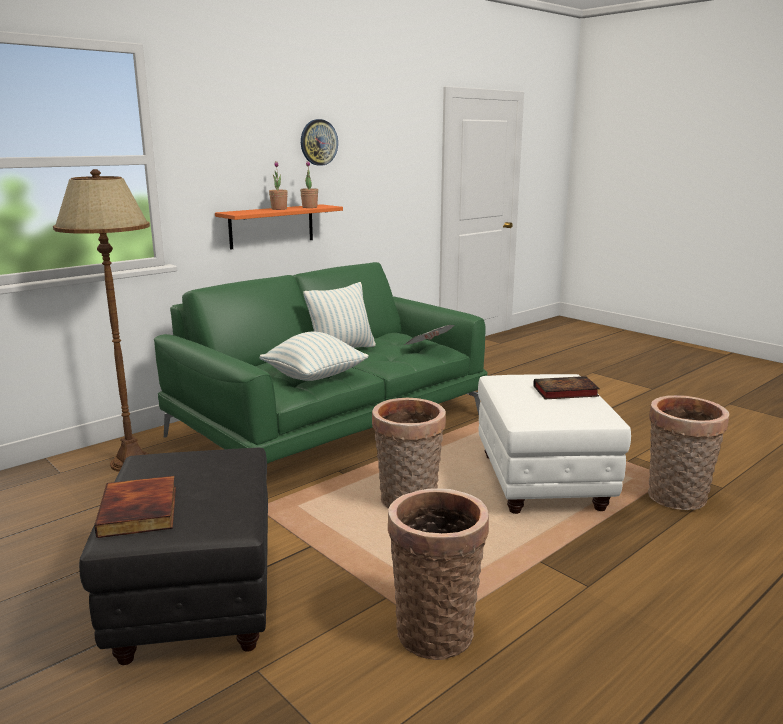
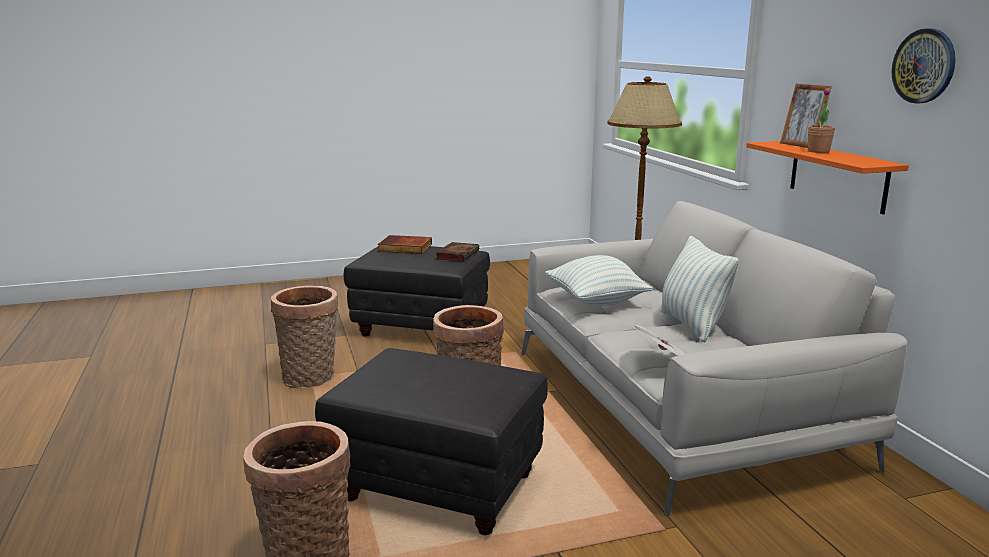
camera: 115 degrees right, 0 degrees up
green sofa [154,262,488,464] -> grey sofa [521,201,907,517]
potted plant [300,161,318,208] -> none
white ottoman [478,374,631,514] -> black ottoman [315,348,548,535]
book [533,376,600,400] -> book moved to [435,242,479,261]
none -> picture frame [780,84,832,148]

